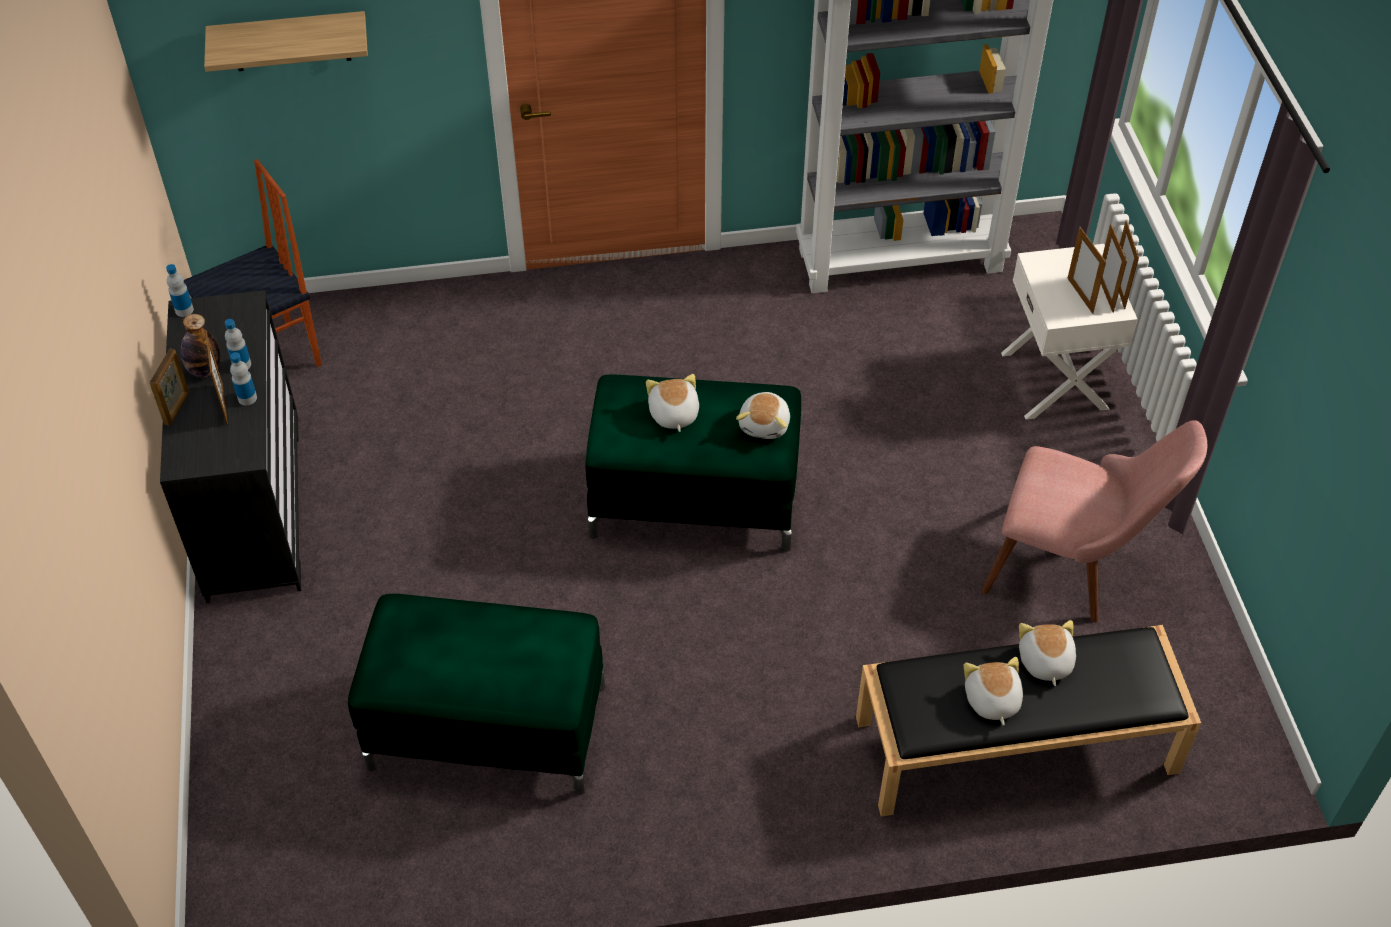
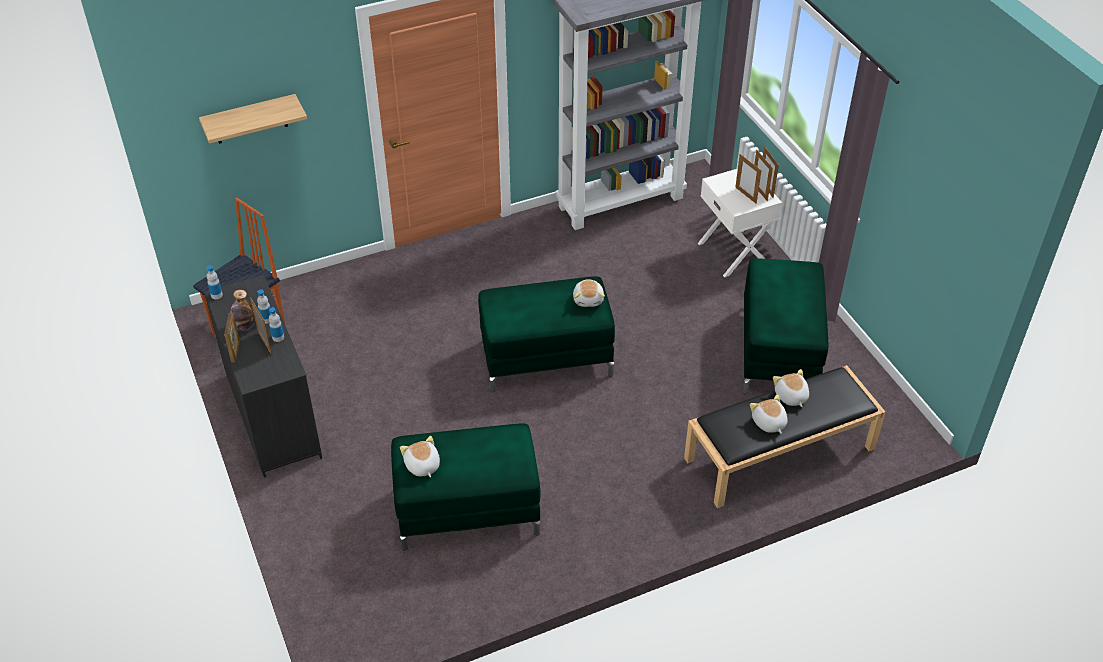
camera: 15 degrees left, 5 degrees down
plush toy [646,374,699,432] -> plush toy moved to [400,436,440,478]
pink chair [982,420,1207,623] -> green ottoman [743,258,828,394]

